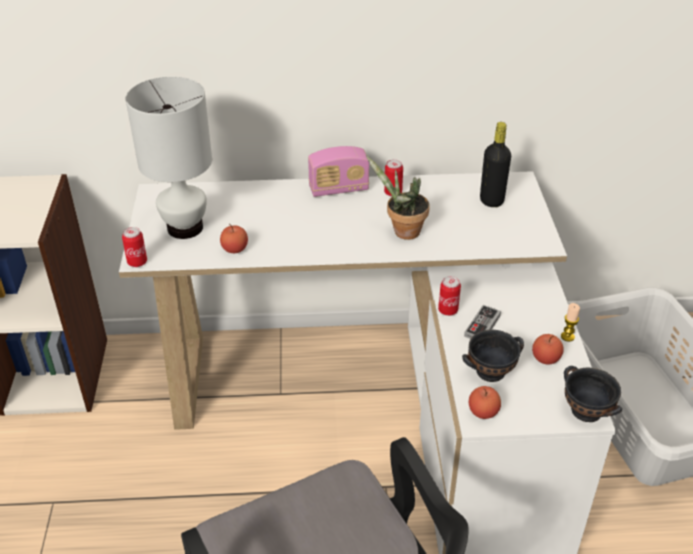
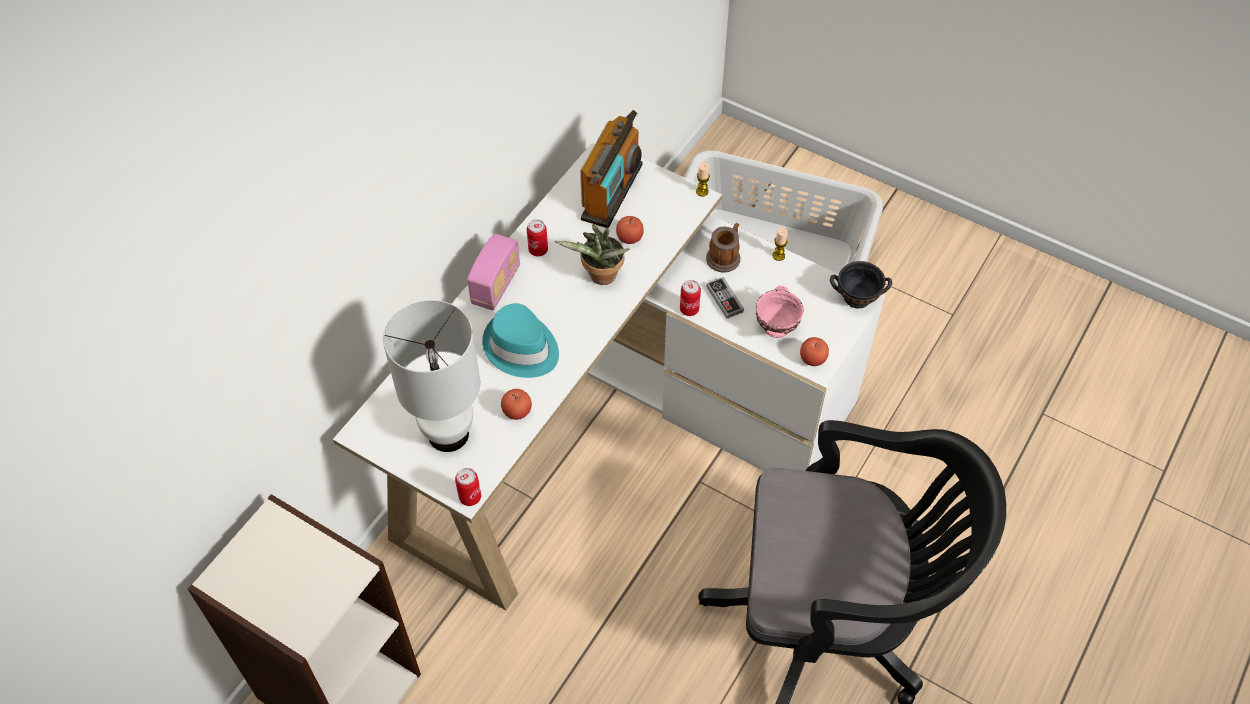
camera: 55 degrees left, 15 degrees up
black bowl [462,329,524,382] -> pink bowl [756,286,804,338]
black bottle [480,122,511,207] -> radio [580,110,643,228]
apple [532,334,564,364] -> apple moved to [616,216,644,244]
none -> turquoise hat [482,303,559,378]
none -> candle [696,162,710,196]
none -> mug [706,223,740,273]

